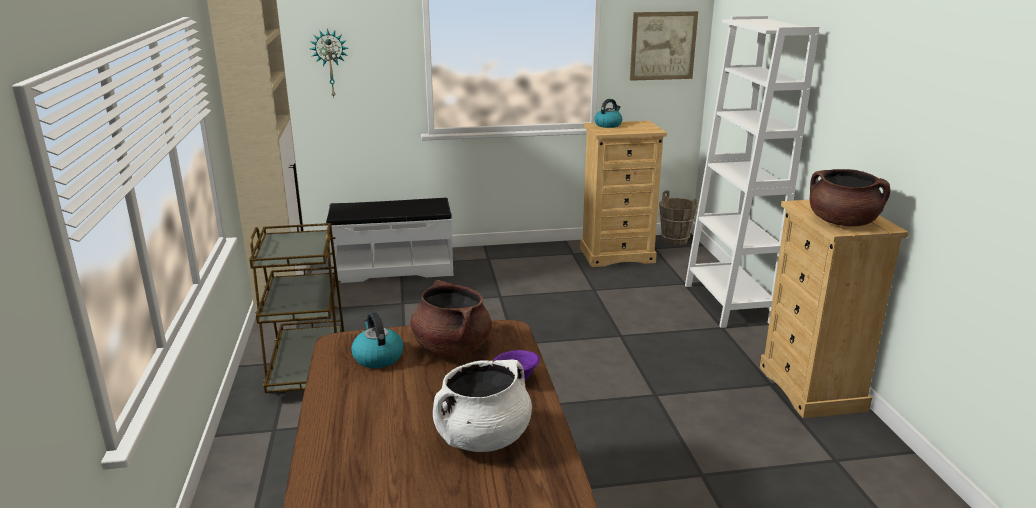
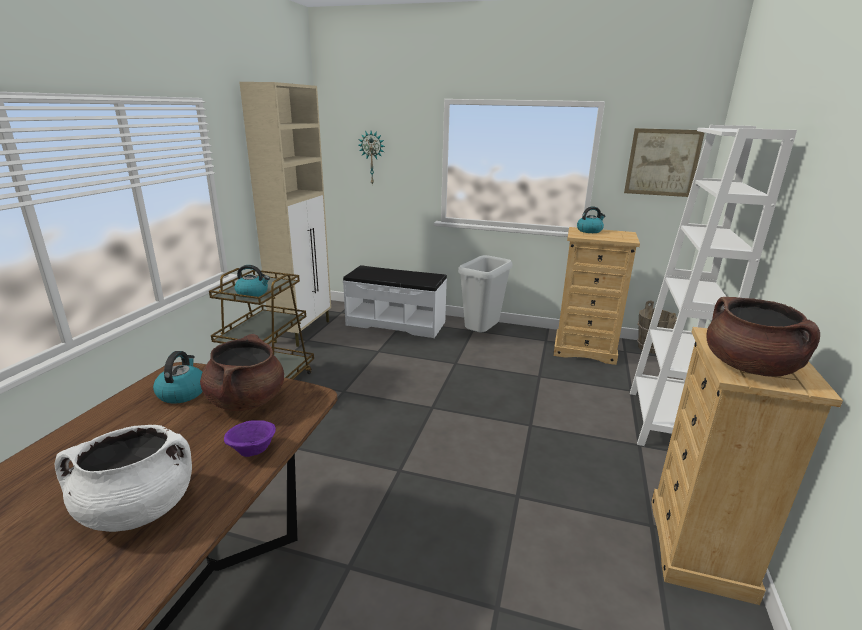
camera: 25 degrees right, 0 degrees up
none -> kettle [235,265,270,298]
none -> grey trash can [458,255,513,332]

